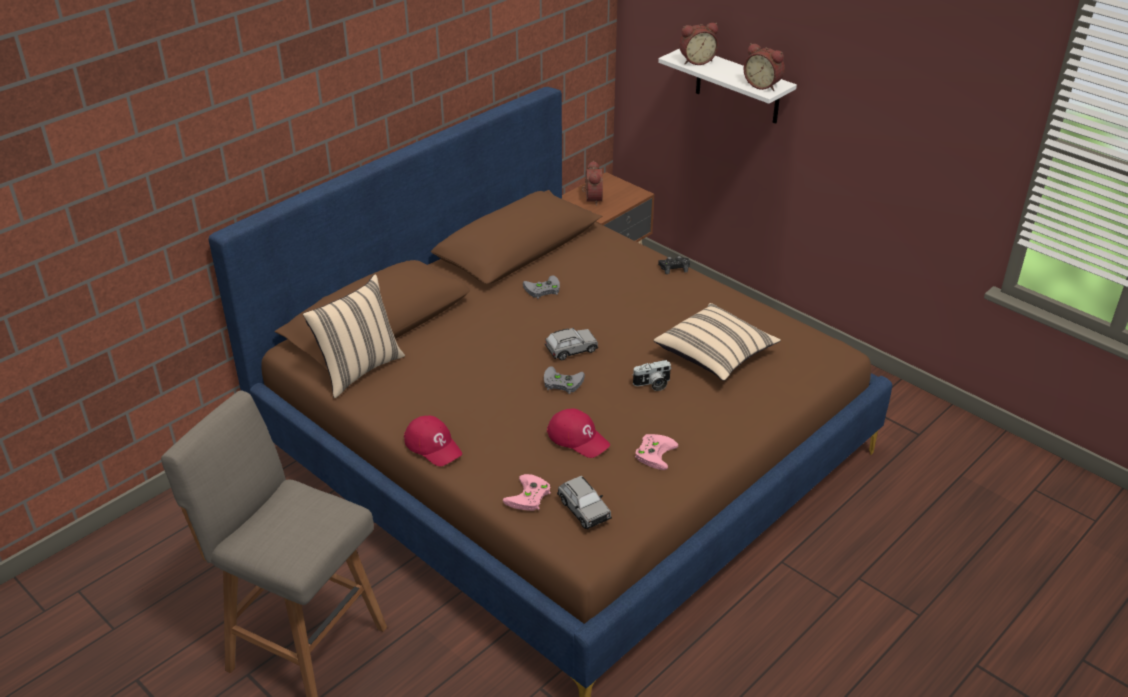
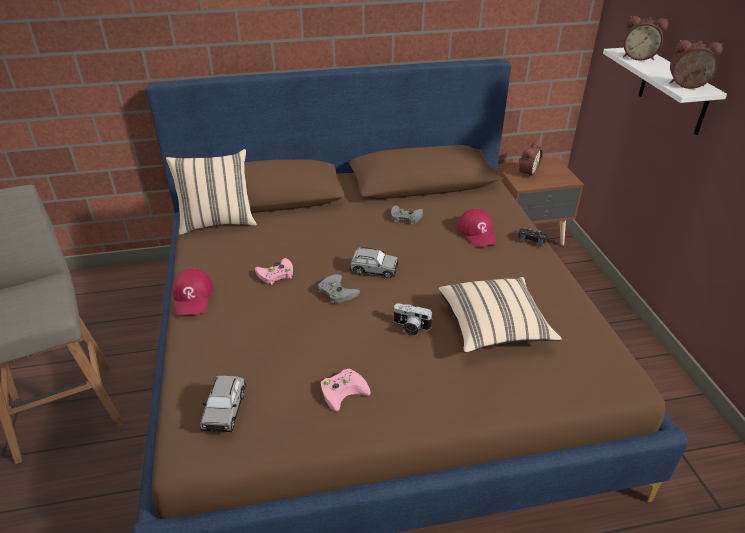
camera: 35 degrees right, 0 degrees up
pink game controller [503,474,551,511] -> pink game controller moved to [255,258,293,285]
red cap [547,409,610,458] -> red cap moved to [457,209,497,247]
alarm clock [744,43,785,91] -> alarm clock turned 120 degrees clockwise [669,40,723,89]

